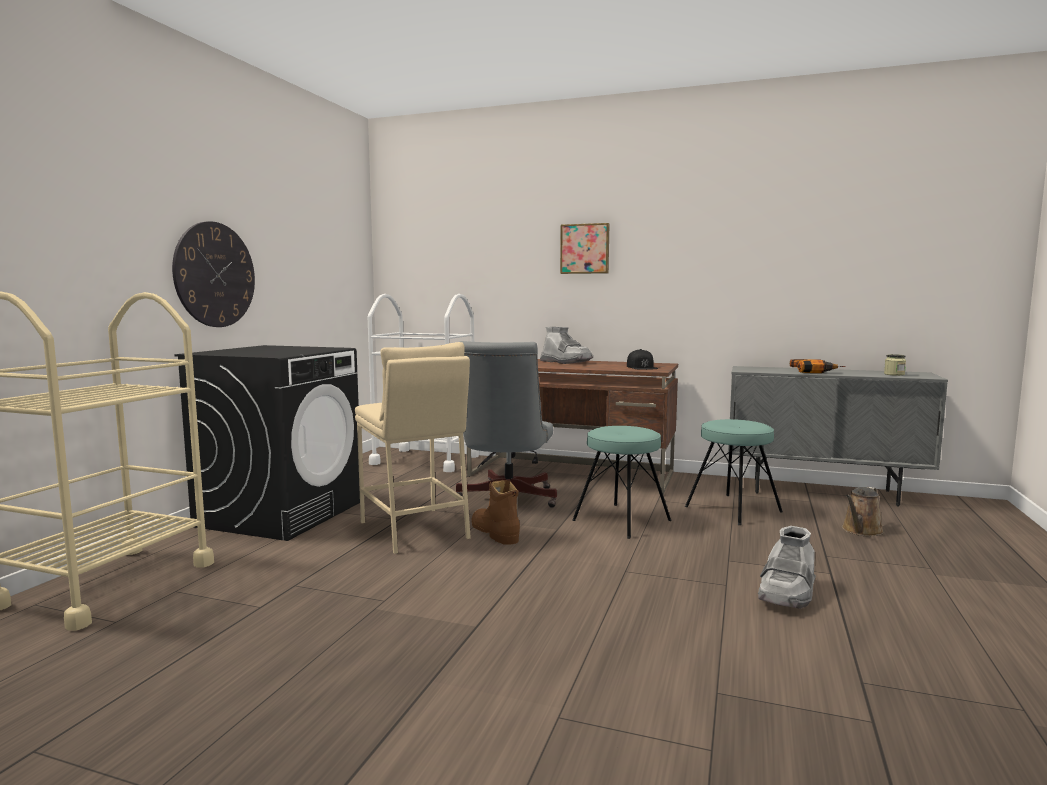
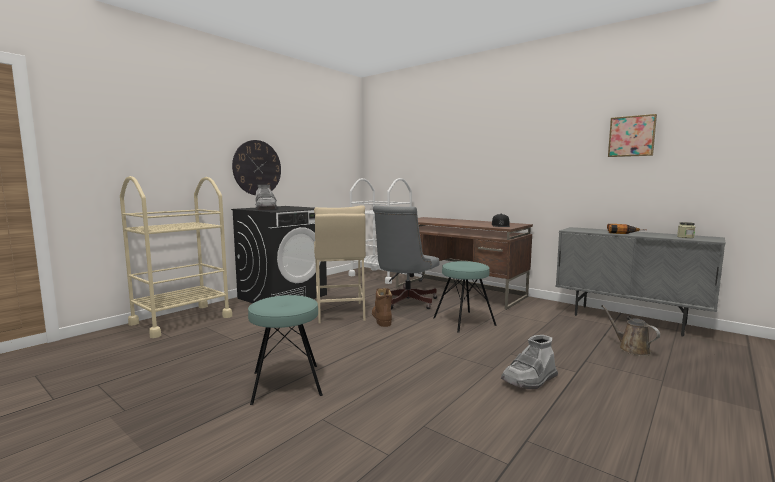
camera: 20 degrees right, 0 degrees up
grey boot [540,327,593,364] -> grey boot moved to [255,185,277,210]
picture [560,223,609,274] -> picture moved to [608,114,657,157]
turquoise stool [685,419,783,525] -> turquoise stool moved to [248,295,323,405]
brown watering can [842,487,884,537] -> brown watering can turned 90 degrees clockwise [602,305,660,356]

